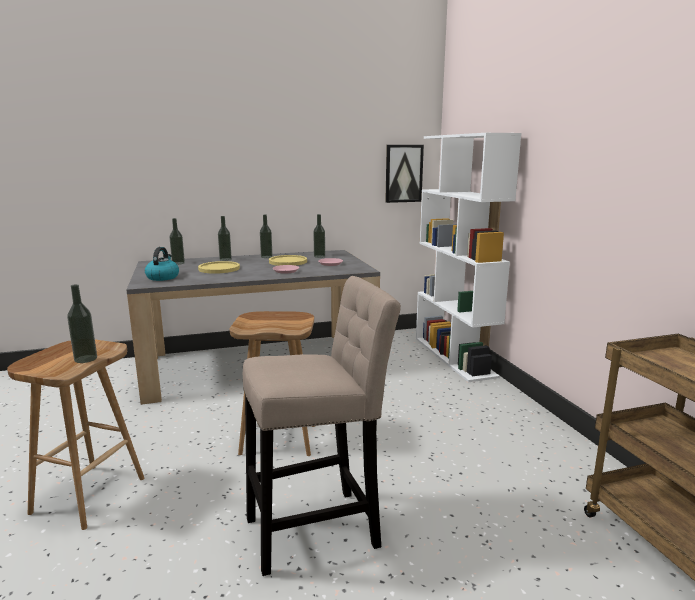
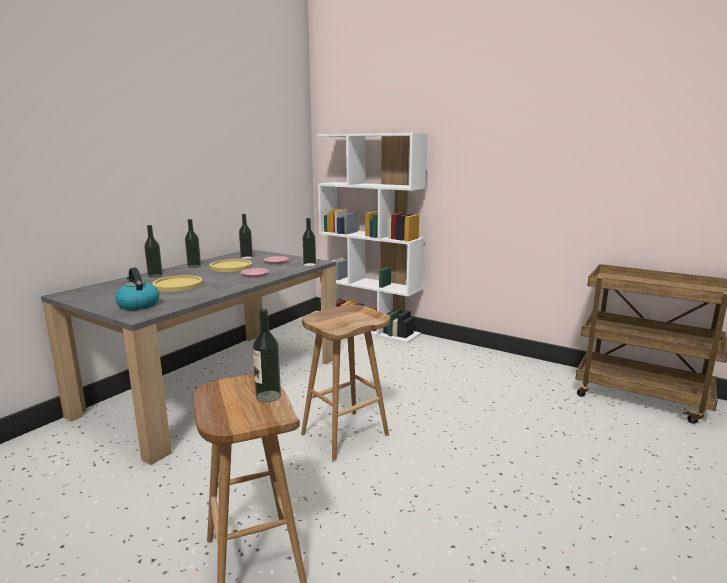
camera: 40 degrees left, 0 degrees up
bottle [169,218,185,265] -> bottle moved to [303,218,316,266]
beige stool [243,276,401,576] -> none
picture [385,145,424,203] -> none

